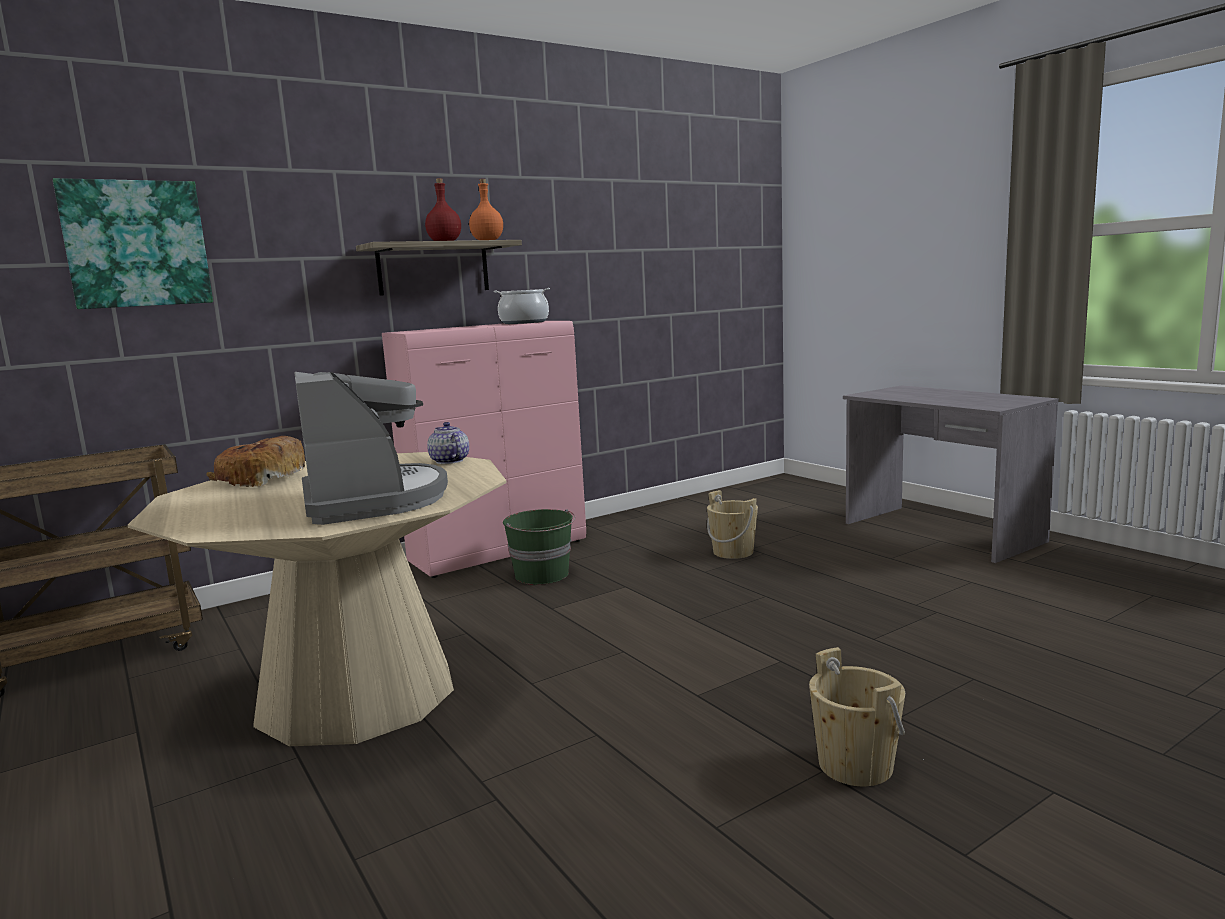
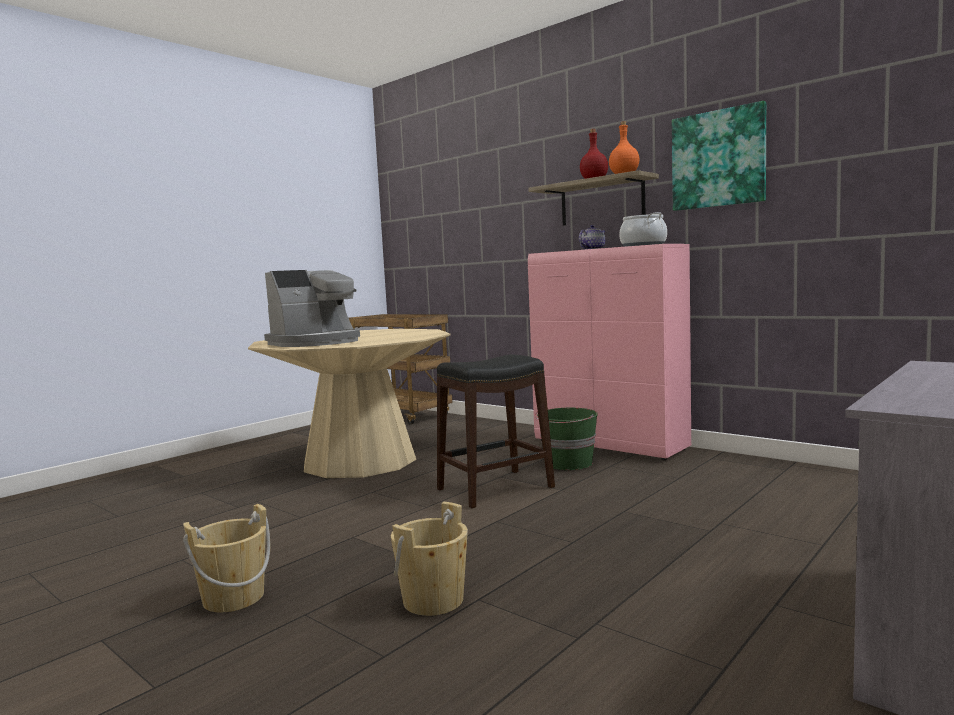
camera: 75 degrees right, 5 degrees down
picture [53,178,213,309] -> picture moved to [672,101,766,211]
bread [206,436,305,487] -> none
teapot [427,422,469,464] -> teapot moved to [579,225,605,250]
beige bucket [707,490,758,559] -> beige bucket moved to [391,502,468,616]
none -> black stool [437,355,555,508]

